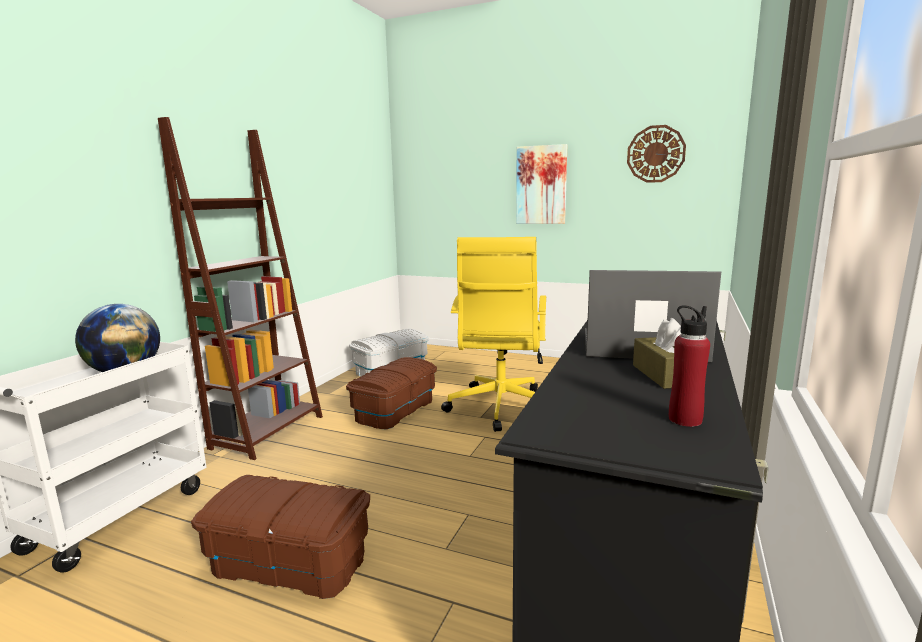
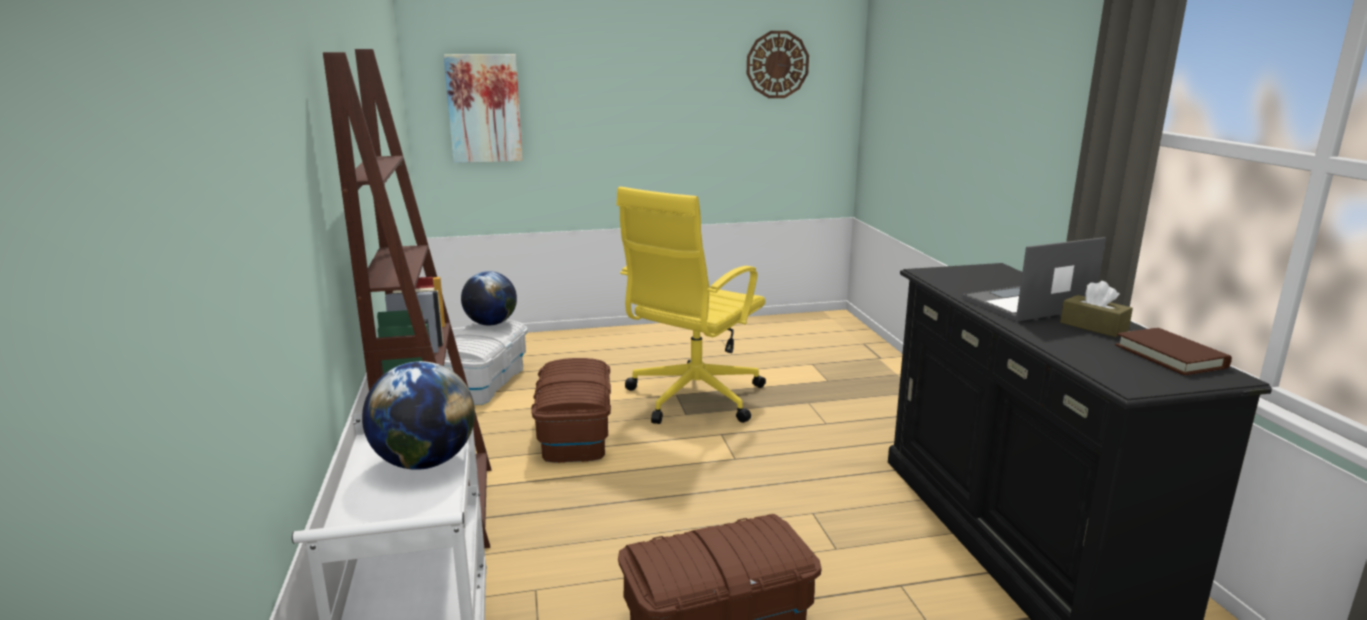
camera: 35 degrees left, 5 degrees up
yellow office chair [441,237,546,432] -> yellow office chair turned 60 degrees clockwise [616,187,766,424]
picture [516,144,567,224] -> picture moved to [444,54,523,163]
red bottle [669,305,710,427] -> brown book [1115,328,1232,375]
none -> globe [461,271,517,325]

